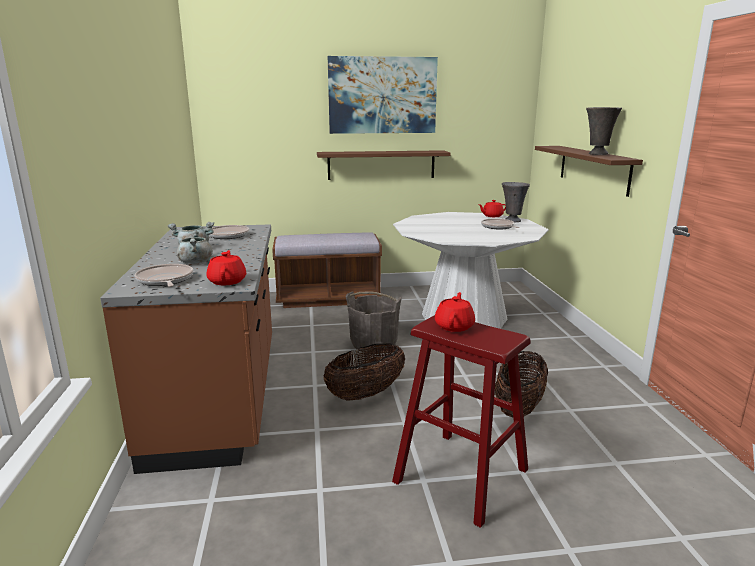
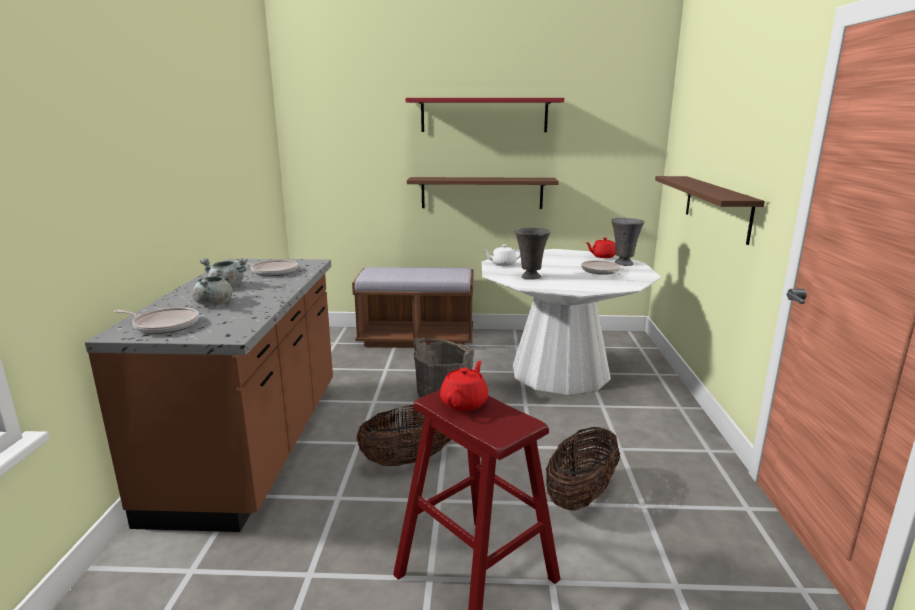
camera: 10 degrees right, 0 degrees up
frying pan [135,264,193,287] -> frying pan turned 120 degrees clockwise [113,307,199,334]
red teapot [207,250,246,285] -> none
picture [328,56,438,134] -> red shelf [405,98,564,132]
grey vase [586,107,622,155] -> grey vase moved to [515,227,551,280]
none -> white teapot [484,244,521,266]

